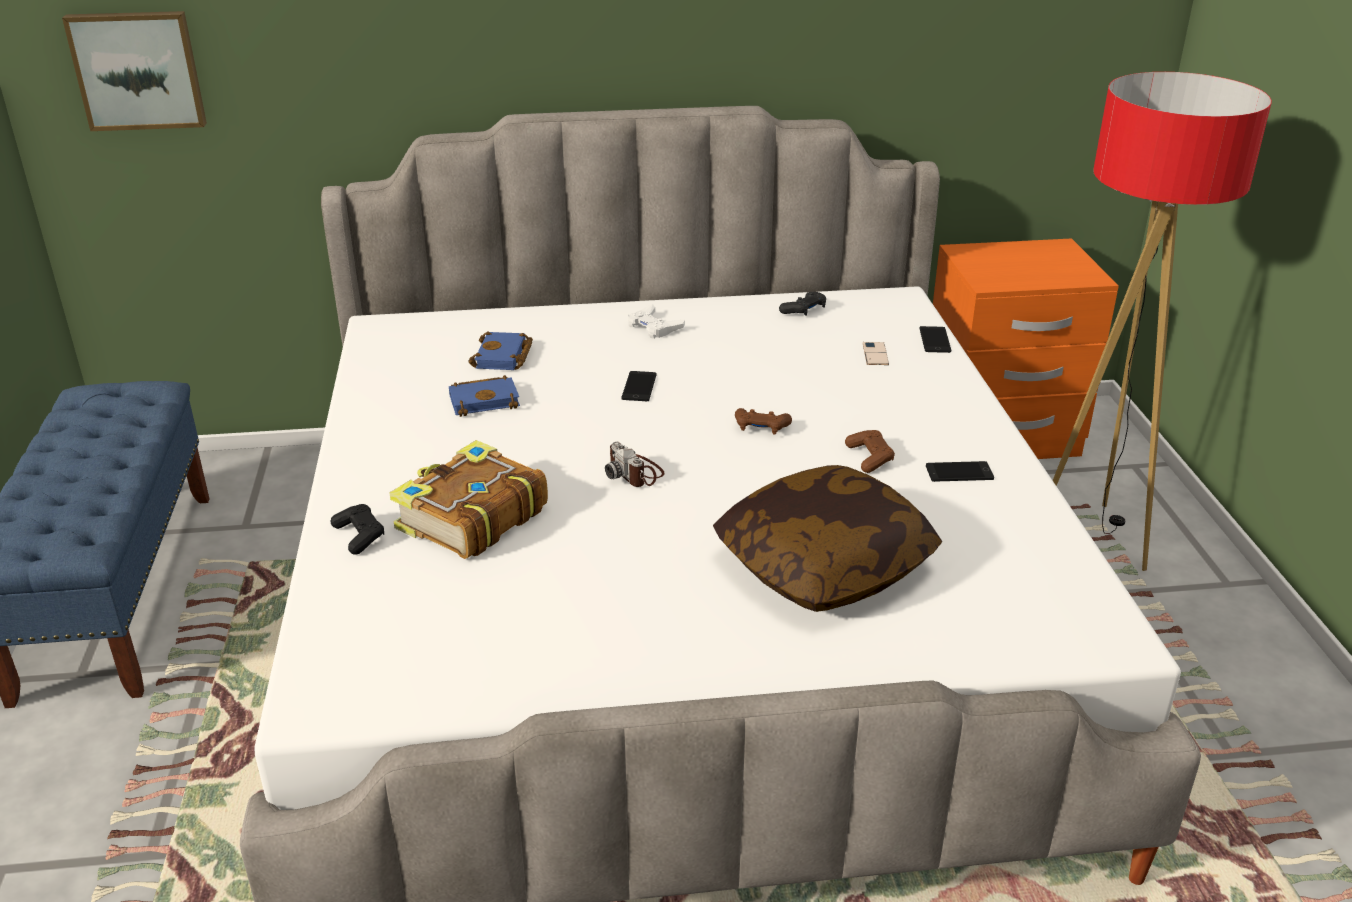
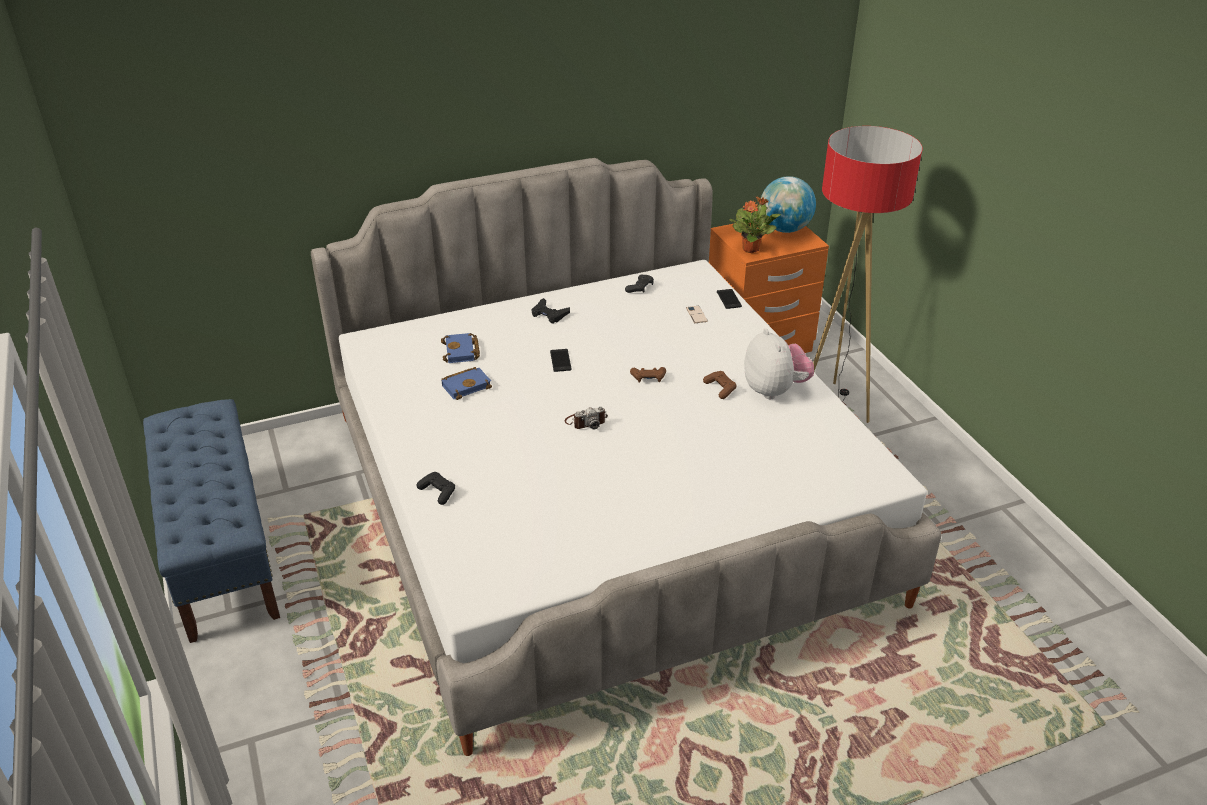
camera: 15 degrees left, 5 degrees up
picture [62,11,207,131] -> none
book [389,440,548,559] -> none
camera [605,442,665,487] -> camera turned 60 degrees counterclockwise [565,407,608,430]
white game controller [627,304,685,339] -> black game controller [531,298,570,323]
pillow [713,465,942,612] -> none
phone [926,461,994,482] -> plush toy [744,328,814,399]
none -> potted plant [729,197,781,253]
none -> globe [761,176,816,233]

